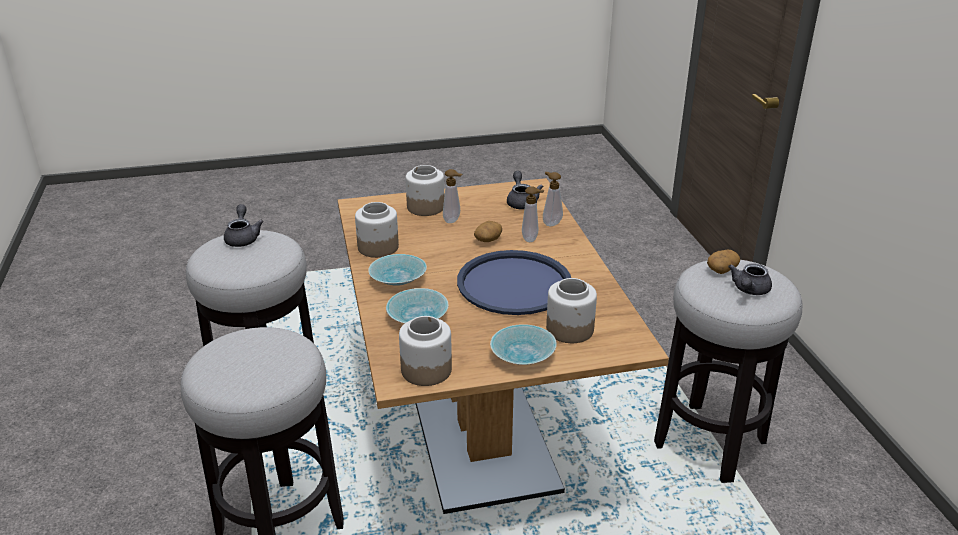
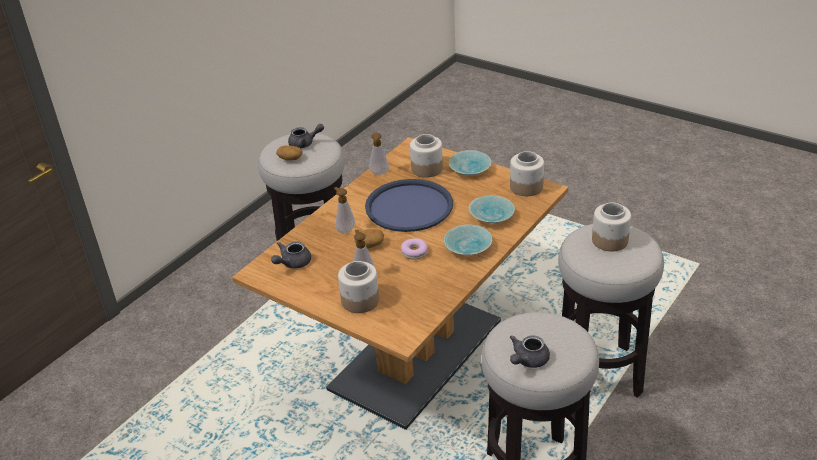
camera: 130 degrees left, 5 degrees up
jar [355,202,399,258] -> jar moved to [592,202,631,251]
soap dispenser [543,171,563,226] -> soap dispenser moved to [369,133,389,175]
none -> donut [401,238,428,259]

